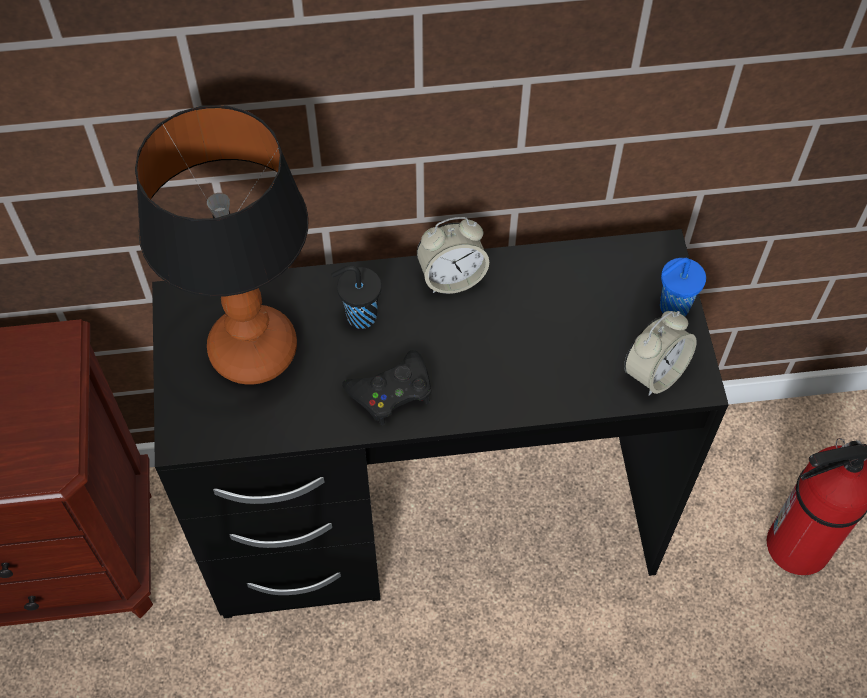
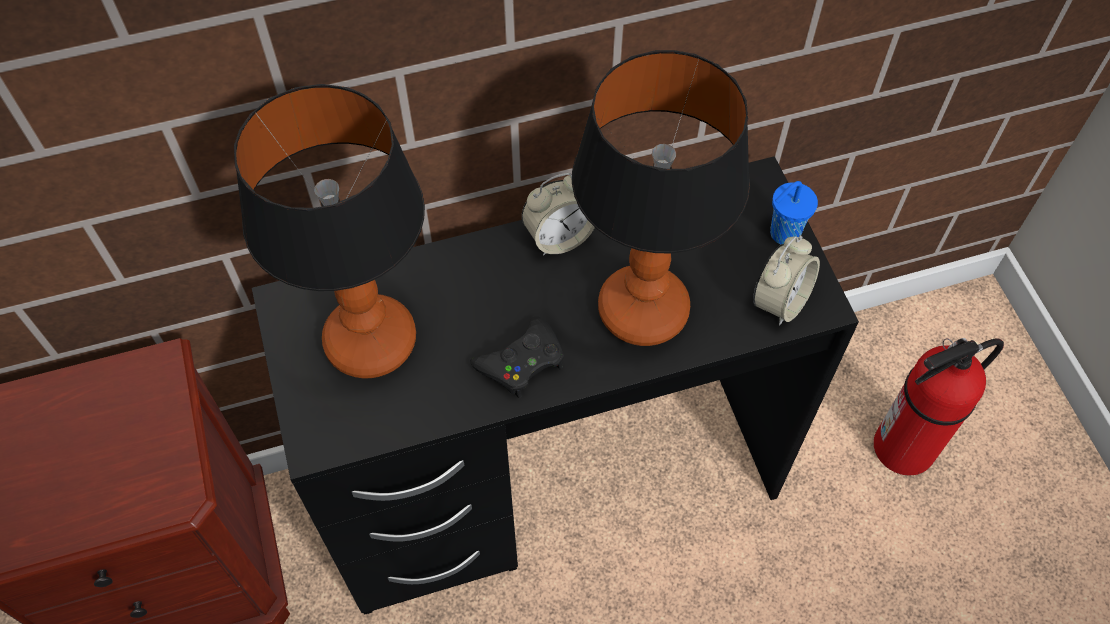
camera: 10 degrees left, 0 degrees up
black cup [331,265,381,329] -> none
none -> table lamp [572,50,750,346]

